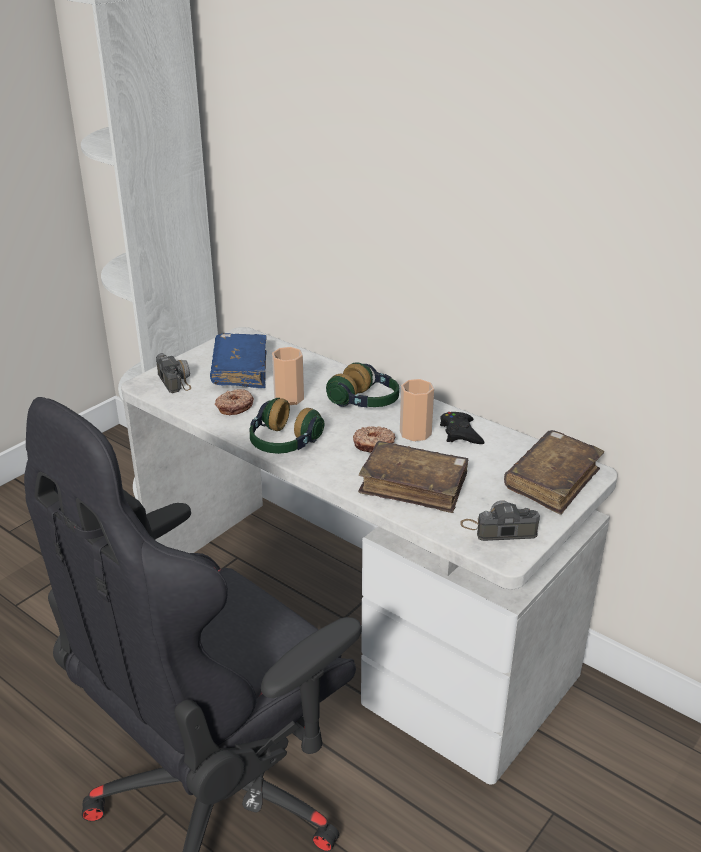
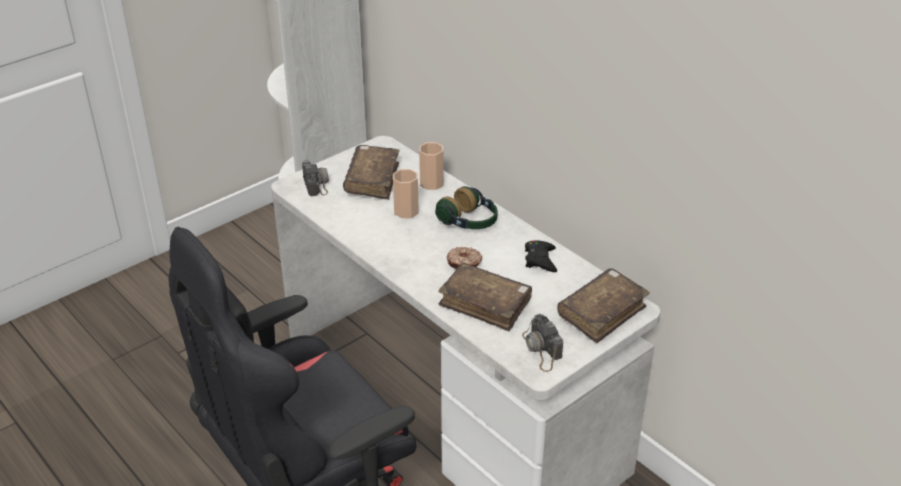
camera: 10 degrees right, 5 degrees up
blue book [210,333,267,388] -> brown book [343,145,399,200]
donut [215,389,254,415] -> none
headphones [250,398,324,454] -> none
cup [400,379,434,441] -> cup moved to [419,142,444,190]
camera [460,501,540,541] -> camera turned 120 degrees counterclockwise [522,314,563,372]

